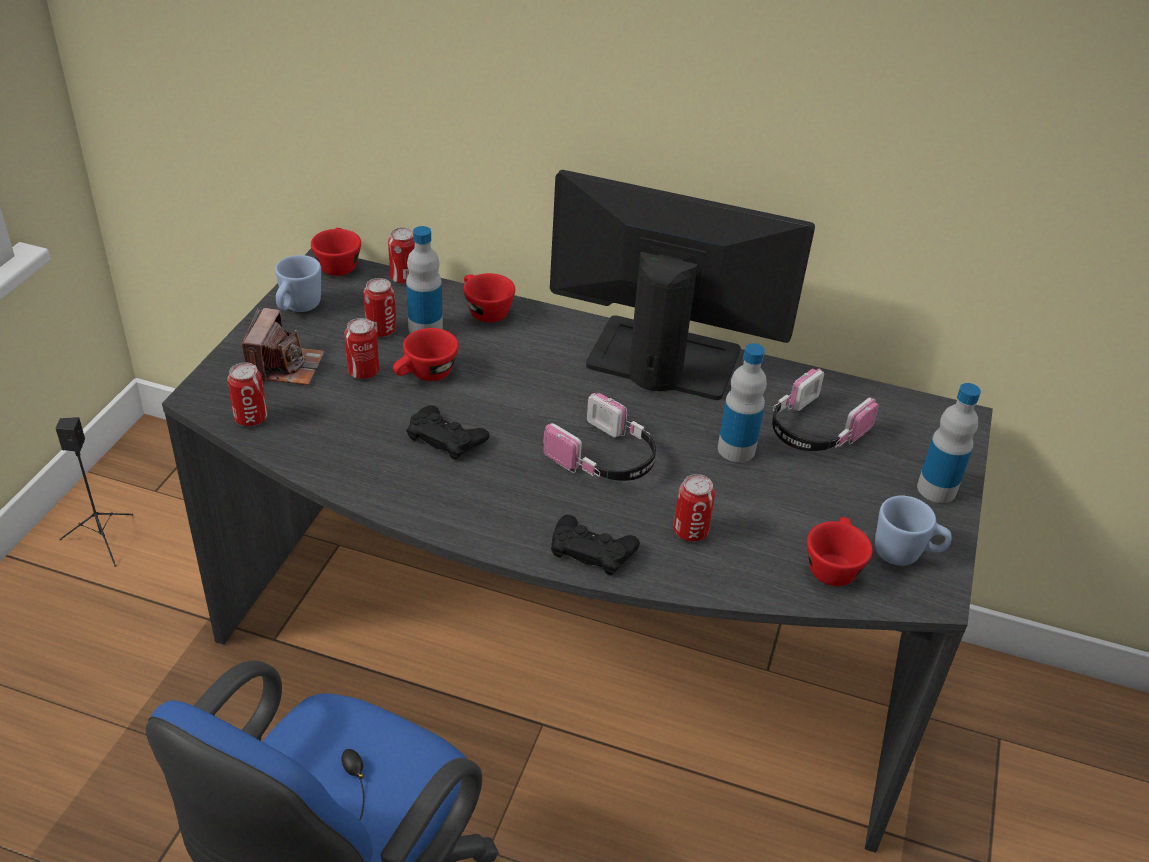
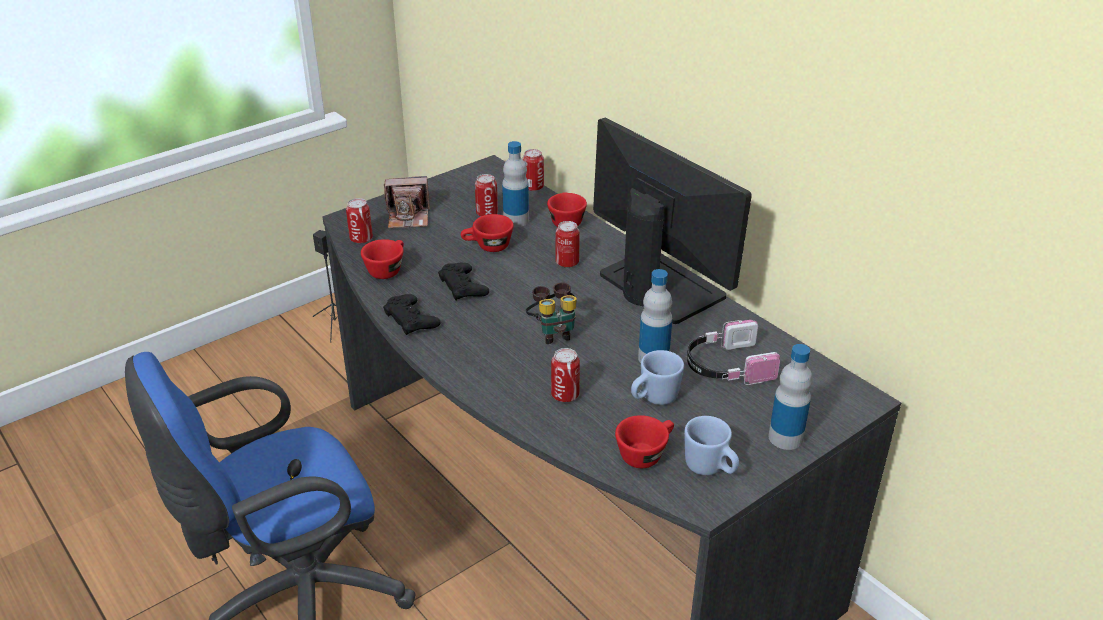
camera: 35 degrees right, 5 degrees down
camera [242,308,325,385] -> camera turned 45 degrees clockwise [384,176,430,228]
blue mug [275,255,321,312] -> blue mug moved to [631,350,684,405]
red cup [311,228,361,276] -> red cup moved to [361,239,404,279]
can [345,318,379,379] -> can moved to [555,221,579,268]
headphones [543,393,656,481] -> binoculars [526,283,577,344]
black game controller [551,515,640,575] -> black game controller moved to [383,294,440,335]

